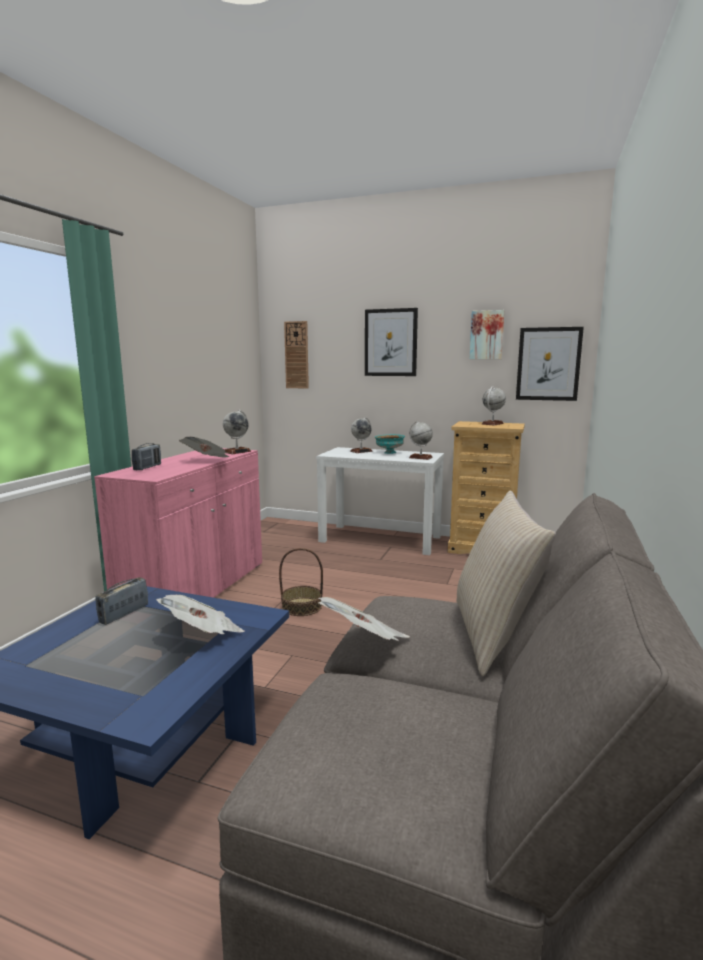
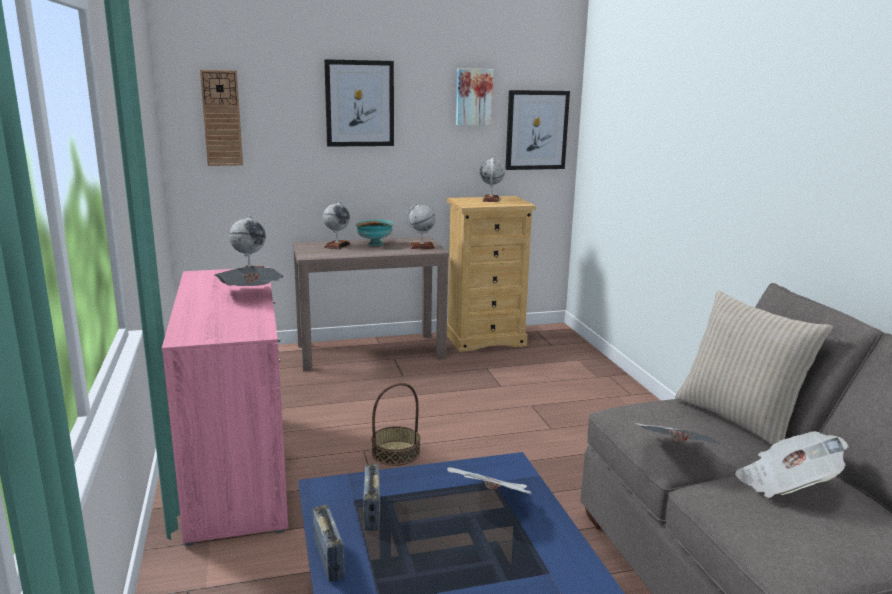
camera: 35 degrees left, 5 degrees up
radio [132,443,161,470] -> radio moved to [313,505,345,582]
white console table [316,447,444,555] -> brown console table [293,237,449,371]
none -> newspaper [735,431,849,498]

